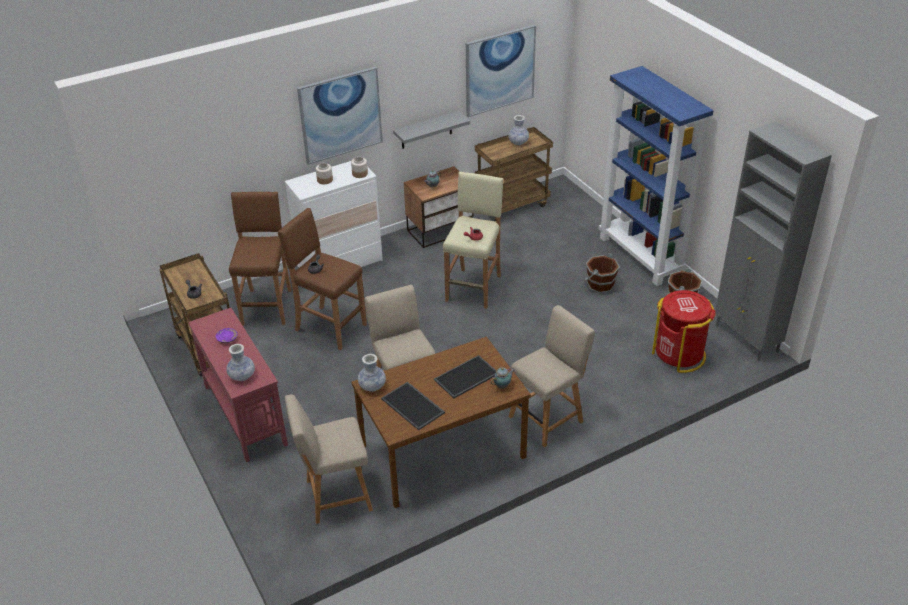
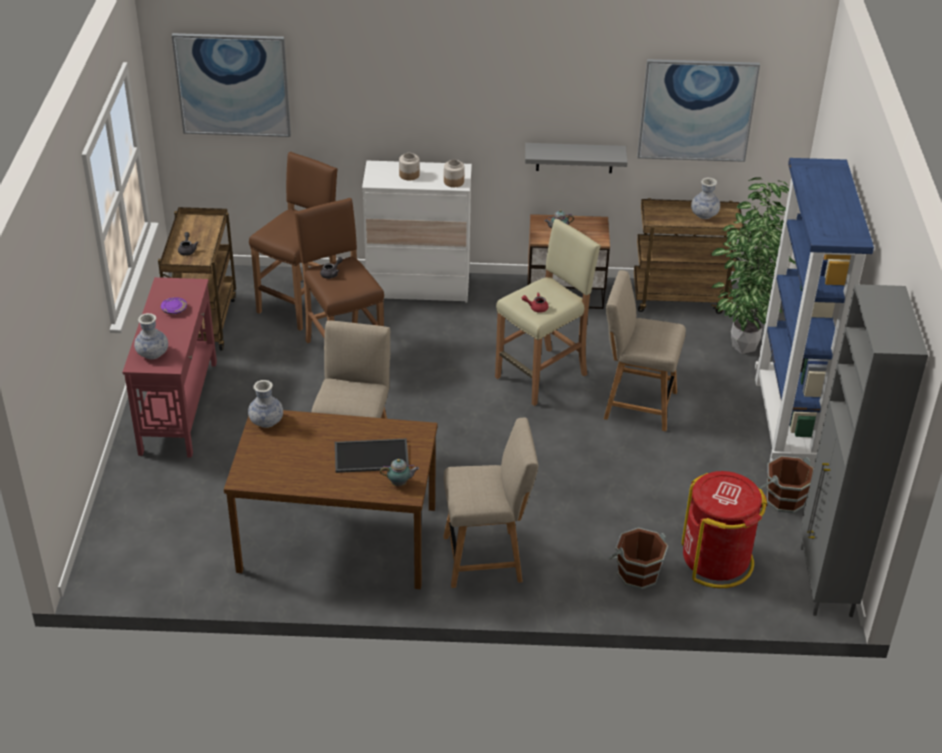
camera: 30 degrees right, 0 degrees up
beige chair [285,394,373,524] -> beige chair moved to [604,270,686,431]
picture [297,67,383,165] -> picture moved to [171,33,291,137]
tray [381,382,445,430] -> none
brown bucket [585,253,620,294] -> brown bucket moved to [608,528,668,590]
none -> potted plant [711,177,796,354]

